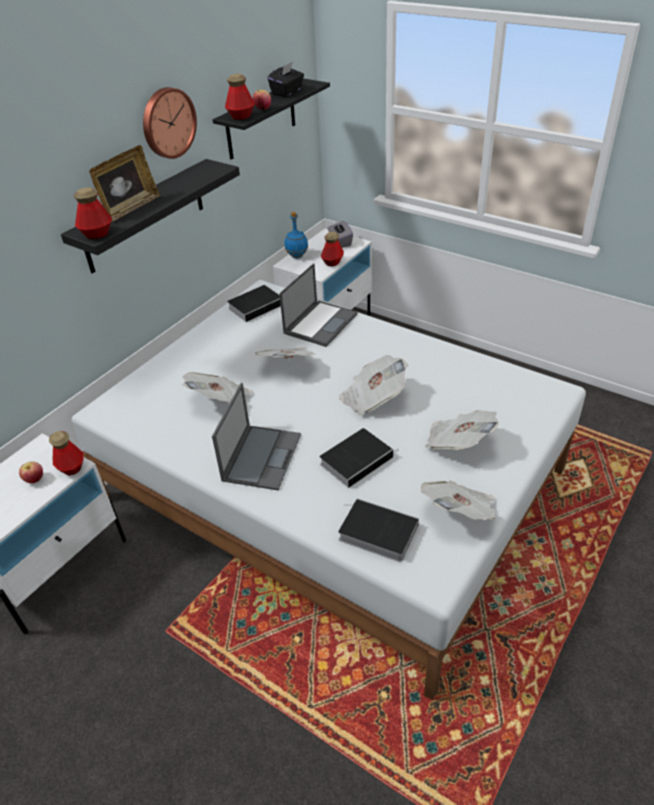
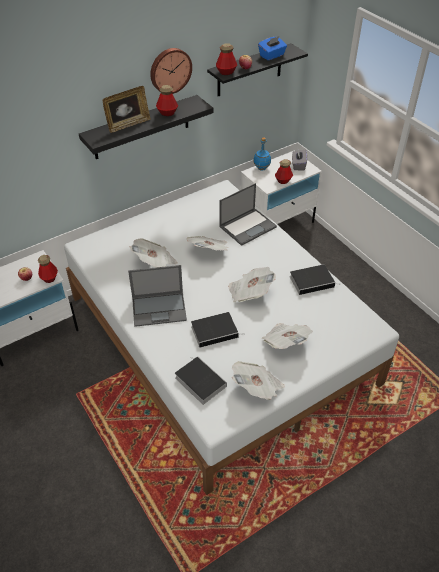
camera: 20 degrees right, 5 degrees up
bottle [74,188,112,239] -> bottle moved to [156,85,178,116]
laptop [212,383,301,491] -> laptop turned 45 degrees clockwise [128,265,187,327]
book [227,285,281,322] -> book moved to [290,264,341,295]
black tissue box [268,62,304,97] -> blue tissue box [258,36,287,60]

